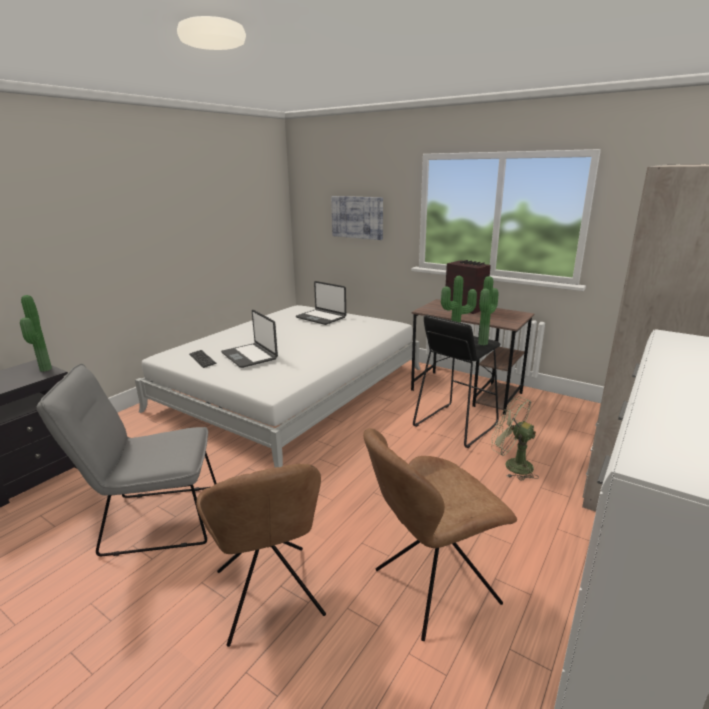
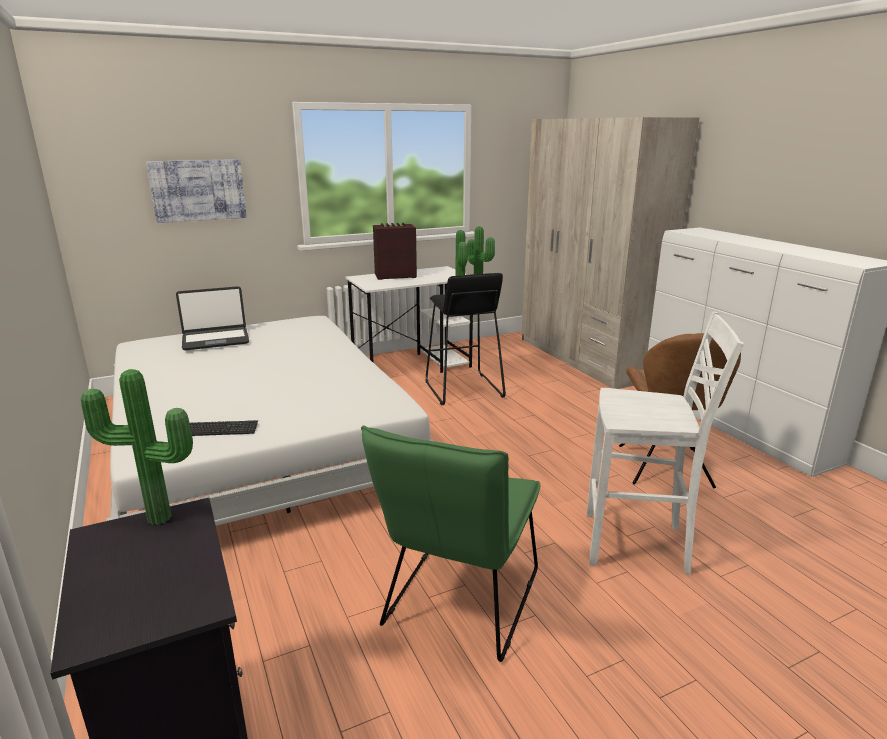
camera: 60 degrees left, 0 degrees up
grey chair [37,364,217,556] -> green chair [361,426,541,662]
brown chair [196,464,326,647] -> white stool [587,311,744,574]
laptop [221,310,278,368] -> none
brown desk [411,299,534,415] -> white desk [346,266,473,373]
green fan [491,396,539,480] -> none

